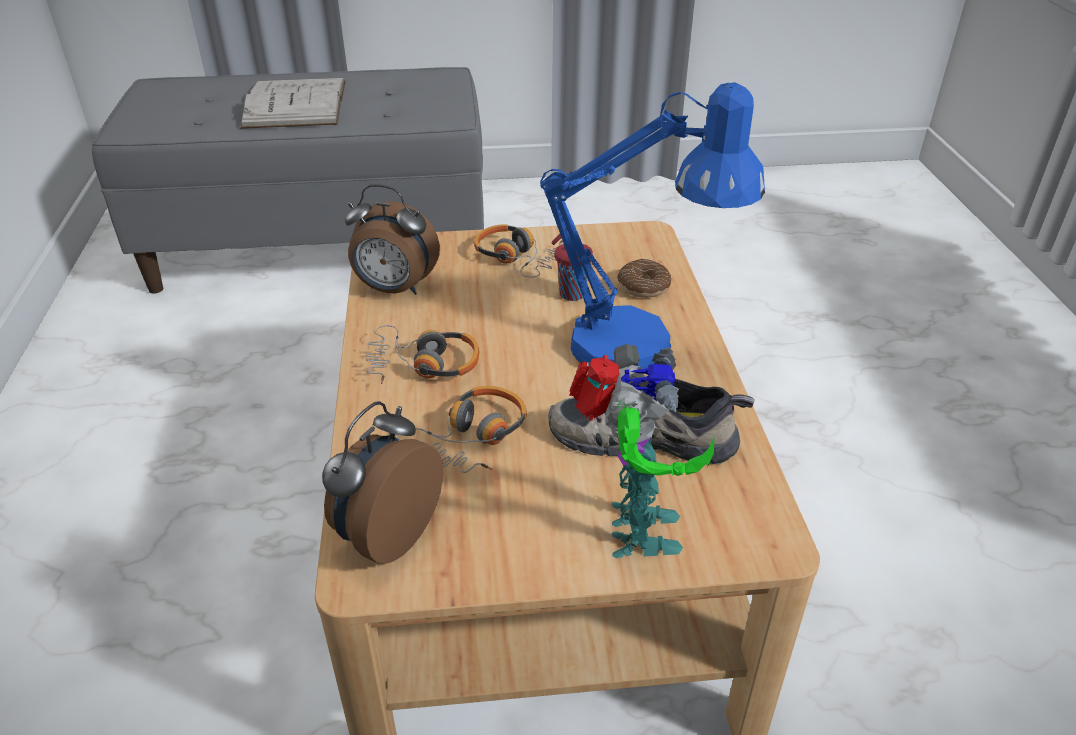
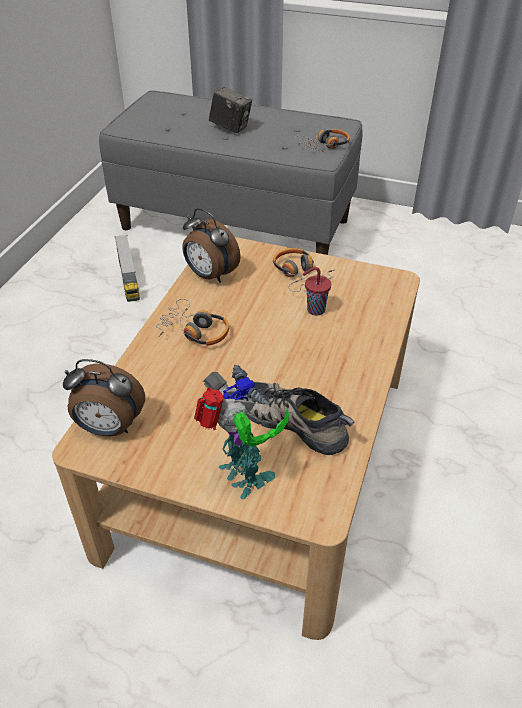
camera: 25 degrees right, 5 degrees up
white book [240,78,346,129] -> camera [209,87,252,133]
alarm clock [322,401,443,564] -> alarm clock turned 135 degrees counterclockwise [63,359,145,436]
headphones [398,386,527,473] -> headphones moved to [295,129,350,152]
blue table lamp [540,82,765,369] -> none
toy robot [569,344,714,558] -> toy robot turned 60 degrees counterclockwise [194,365,289,499]
donut [617,259,671,298] -> none
none -> toy truck [114,234,140,302]

